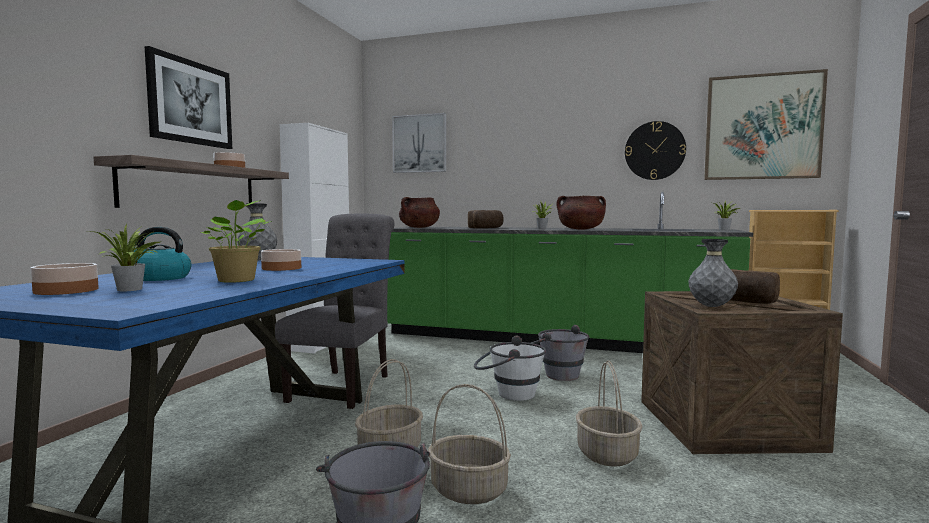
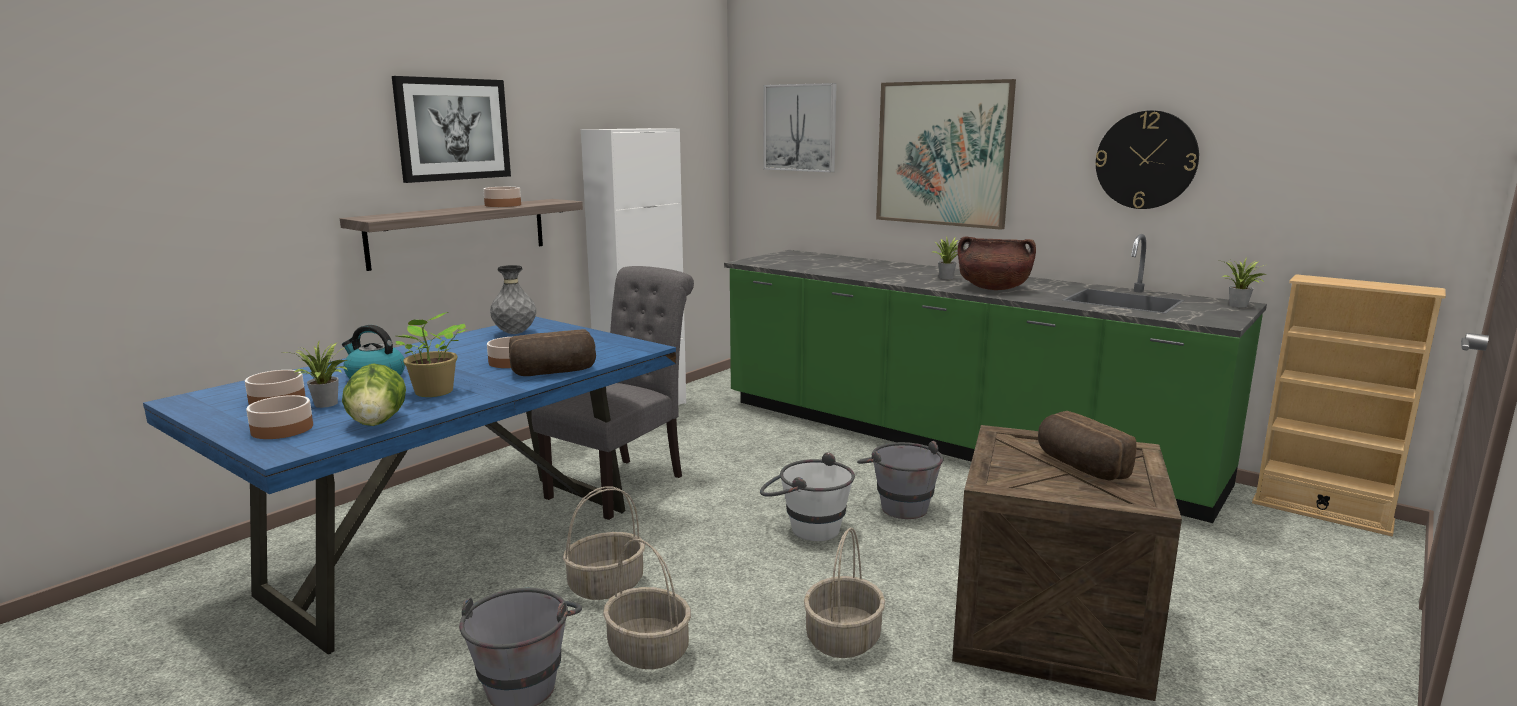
camera: 20 degrees right, 10 degrees up
brown cooking pot [399,197,440,228] -> none
bread [468,210,504,228] -> bread moved to [509,329,596,376]
grey vase [689,239,738,307] -> none
picture [704,69,828,180] -> picture moved to [876,79,1016,230]
none -> bowl [246,395,313,439]
none -> lettuce [342,363,406,426]

